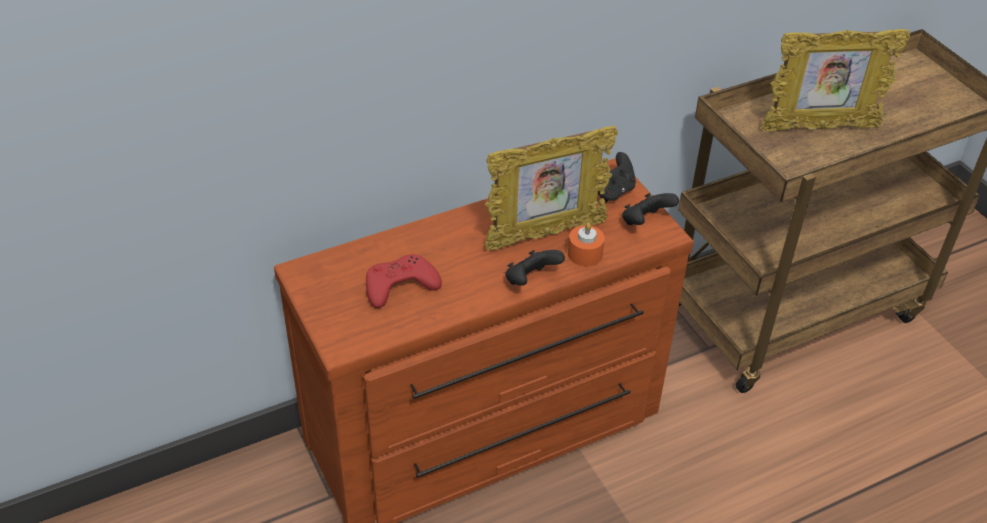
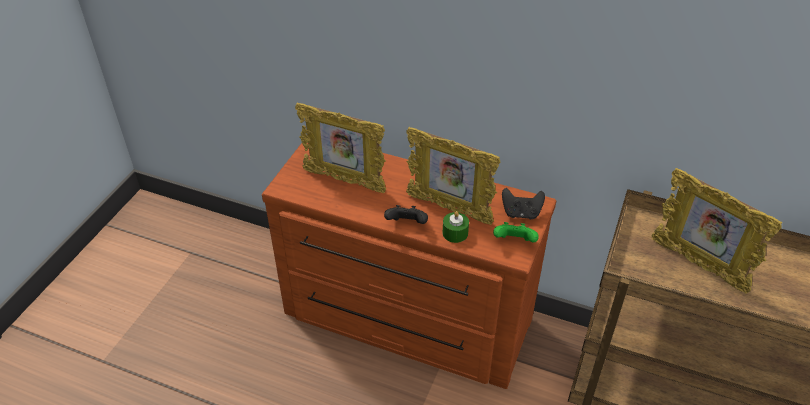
camera: 50 degrees right, 0 degrees up
red game controller [366,254,442,308] -> picture frame [295,103,386,193]
orange candle [568,222,605,266] -> green candle [442,211,469,243]
black game controller [622,193,679,225] -> green game controller [493,222,539,243]

